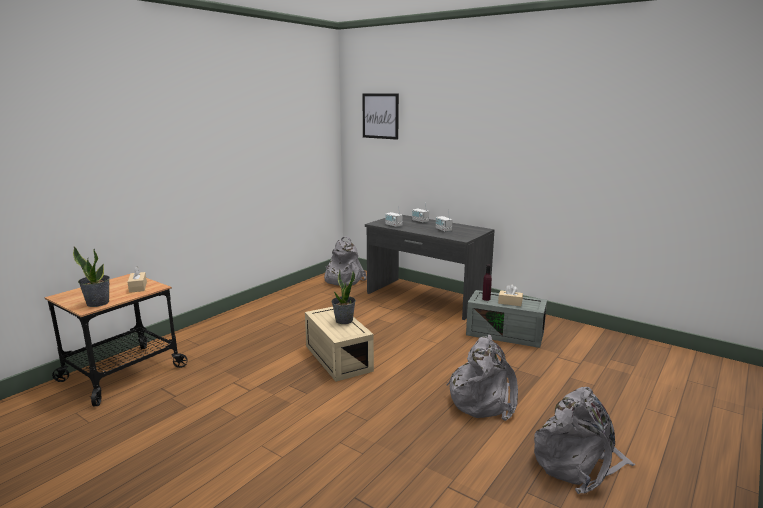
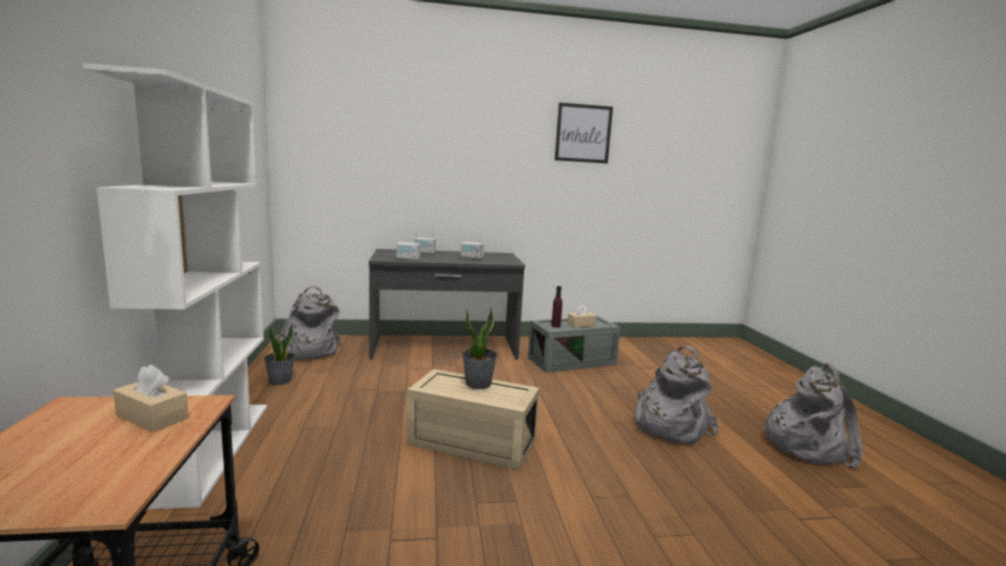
camera: 45 degrees left, 5 degrees down
potted plant [73,247,110,307] -> potted plant moved to [264,324,295,385]
picture [362,94,399,140] -> picture moved to [555,103,613,164]
none -> white bookcase [83,63,267,509]

